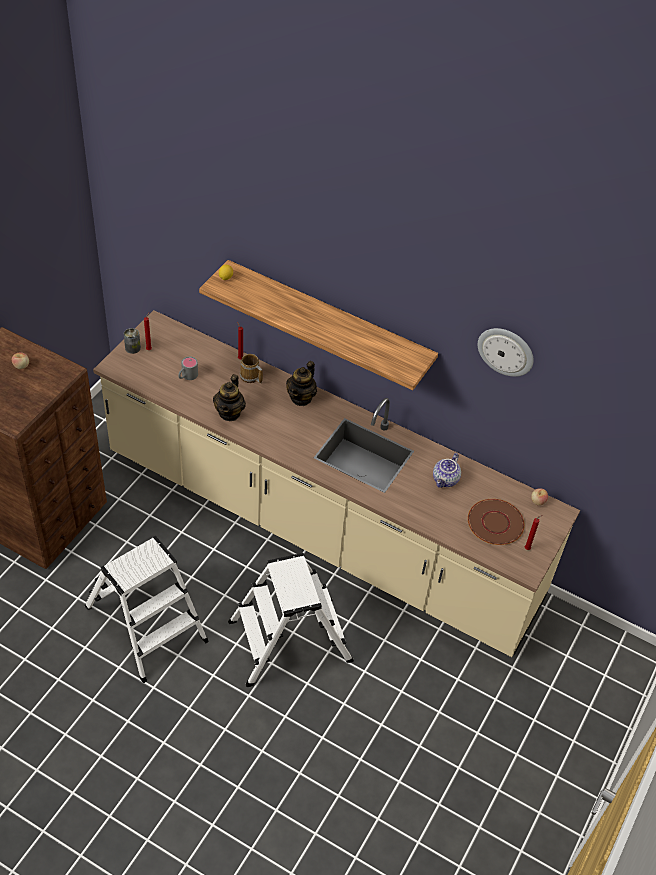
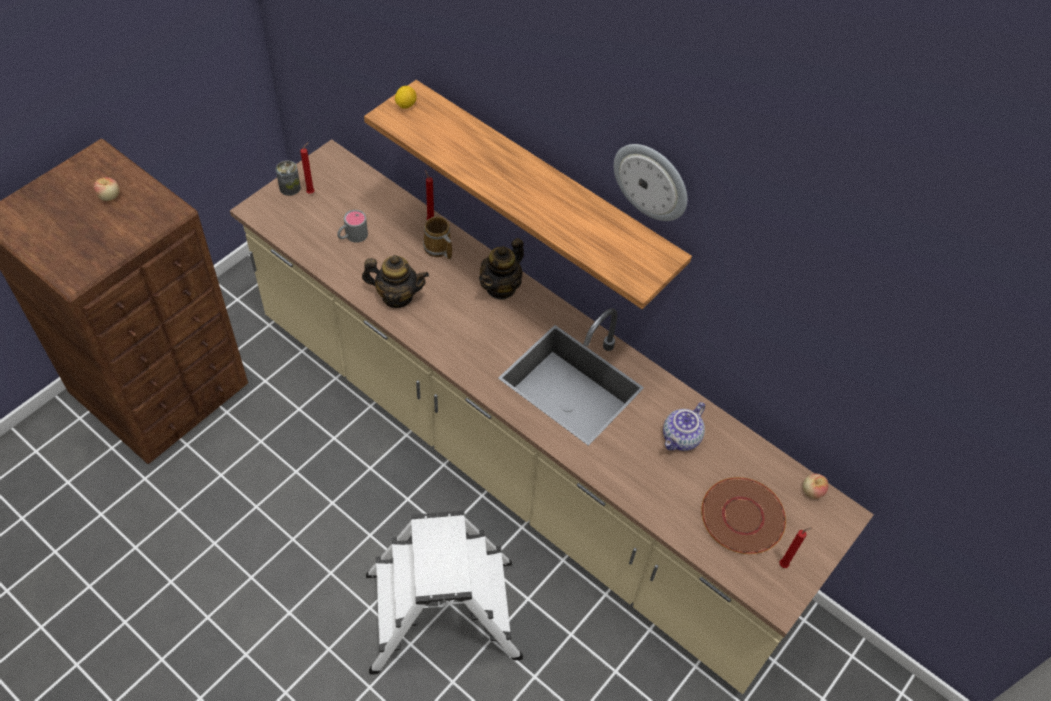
camera: 10 degrees right, 5 degrees up
white step ladder [84,536,209,683] -> none
teapot [213,374,246,421] -> teapot turned 105 degrees counterclockwise [362,255,429,308]
wall clock [478,328,534,377] -> wall clock moved to [614,144,687,221]

